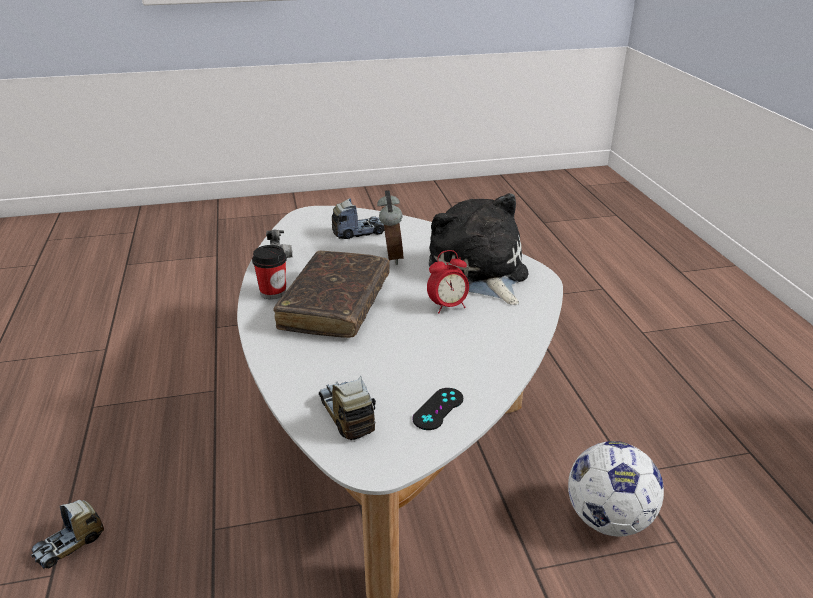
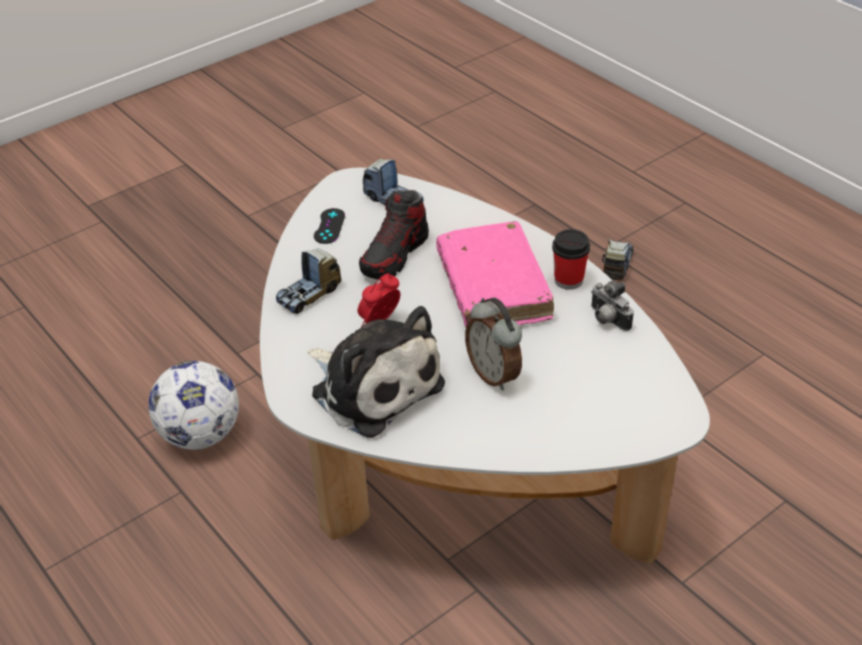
camera: 155 degrees right, 10 degrees up
brown book [273,251,390,338] -> pink book [436,221,554,327]
toy truck [332,198,385,239] -> toy truck moved to [276,248,341,314]
none -> shoe [359,190,429,280]

